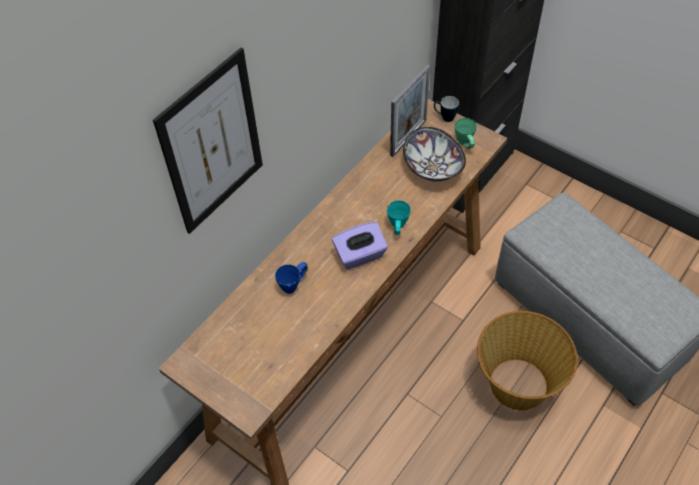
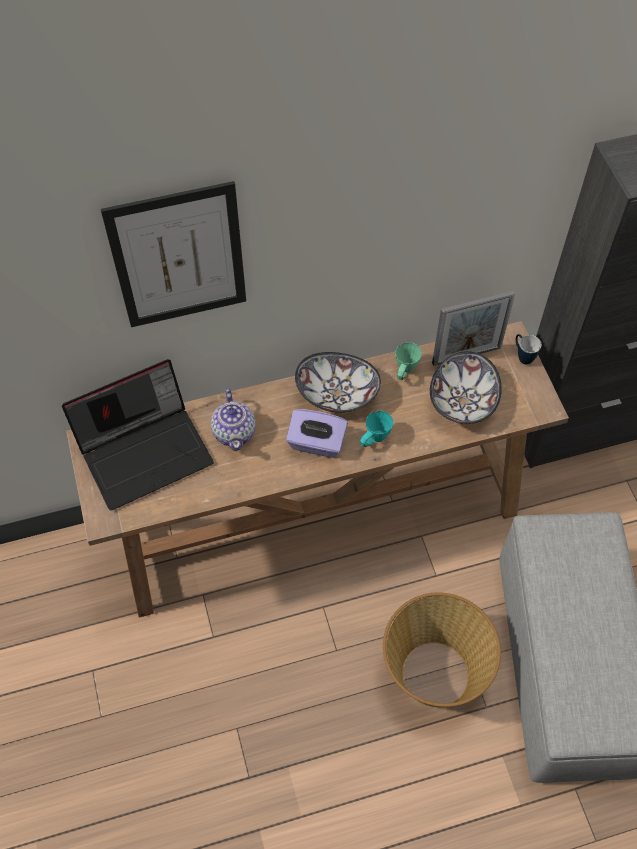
camera: 35 degrees right, 5 degrees up
blue mug [275,262,308,294] -> teapot [211,389,256,451]
green mug [454,118,477,148] -> green mug moved to [395,342,422,380]
none -> laptop [62,359,214,510]
none -> bowl [295,352,381,413]

